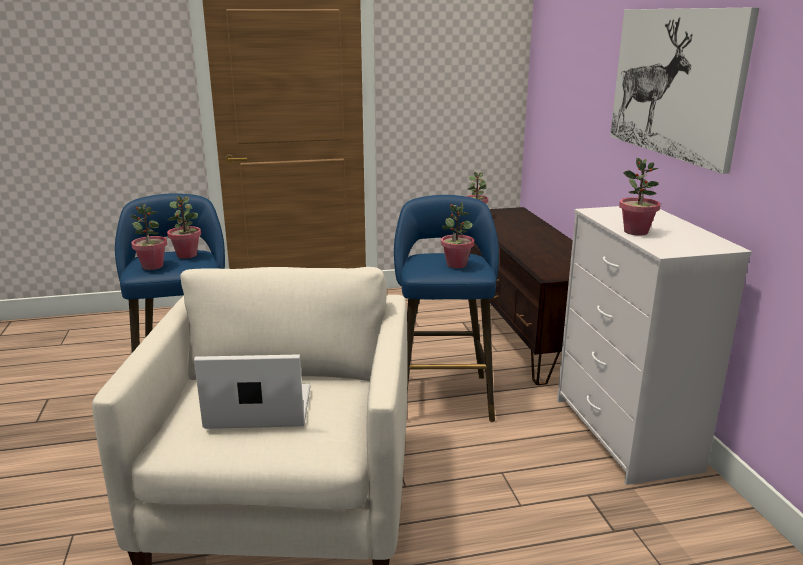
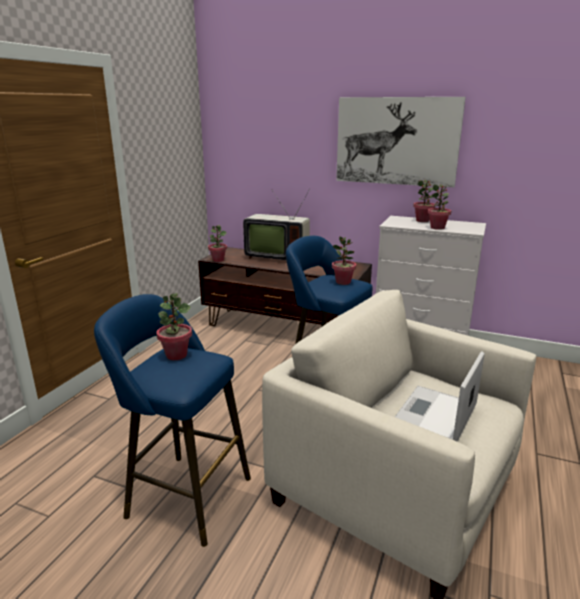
camera: 55 degrees left, 0 degrees up
potted plant [131,203,167,270] -> potted plant moved to [413,180,435,222]
none -> television [243,189,310,260]

